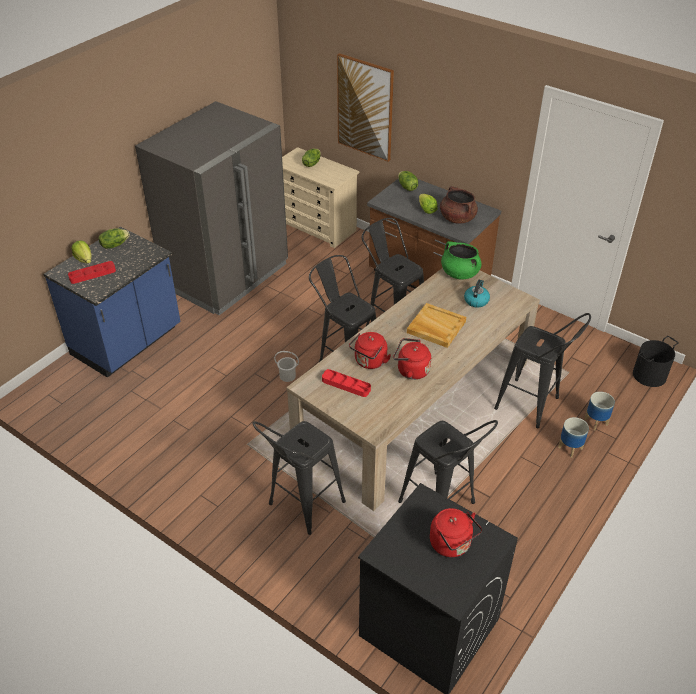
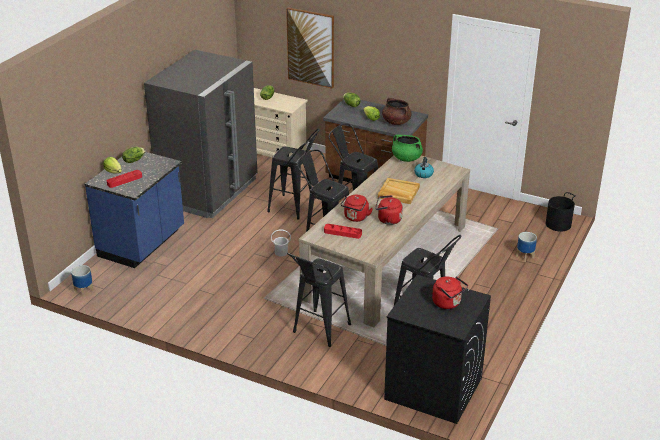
camera: 10 degrees left, 10 degrees down
black stool [494,313,591,428] -> black stool moved to [267,128,320,219]
planter [558,417,589,458] -> planter moved to [71,265,94,297]

